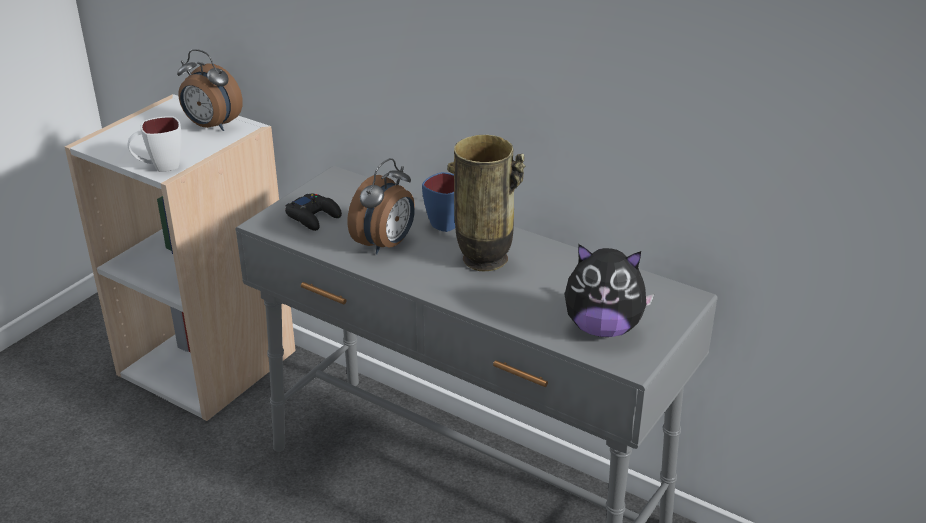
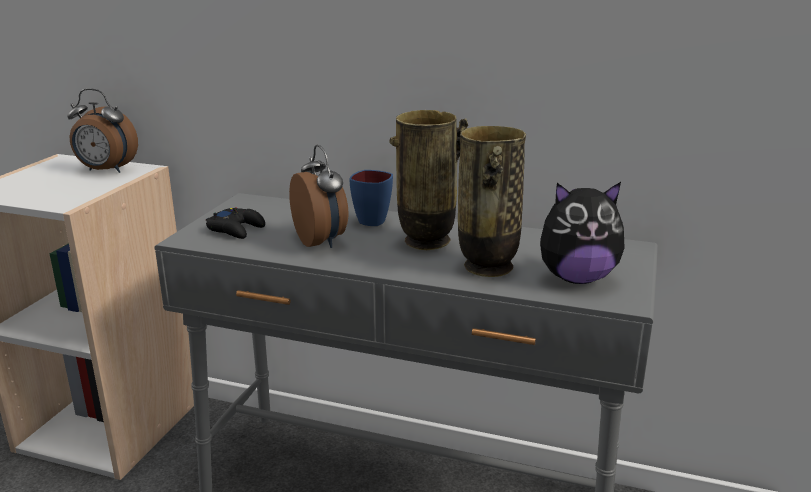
camera: 15 degrees left, 10 degrees down
white mug [128,116,182,172] -> none
alarm clock [347,158,415,254] -> alarm clock turned 45 degrees counterclockwise [289,145,348,248]
none -> vase [458,126,526,277]

